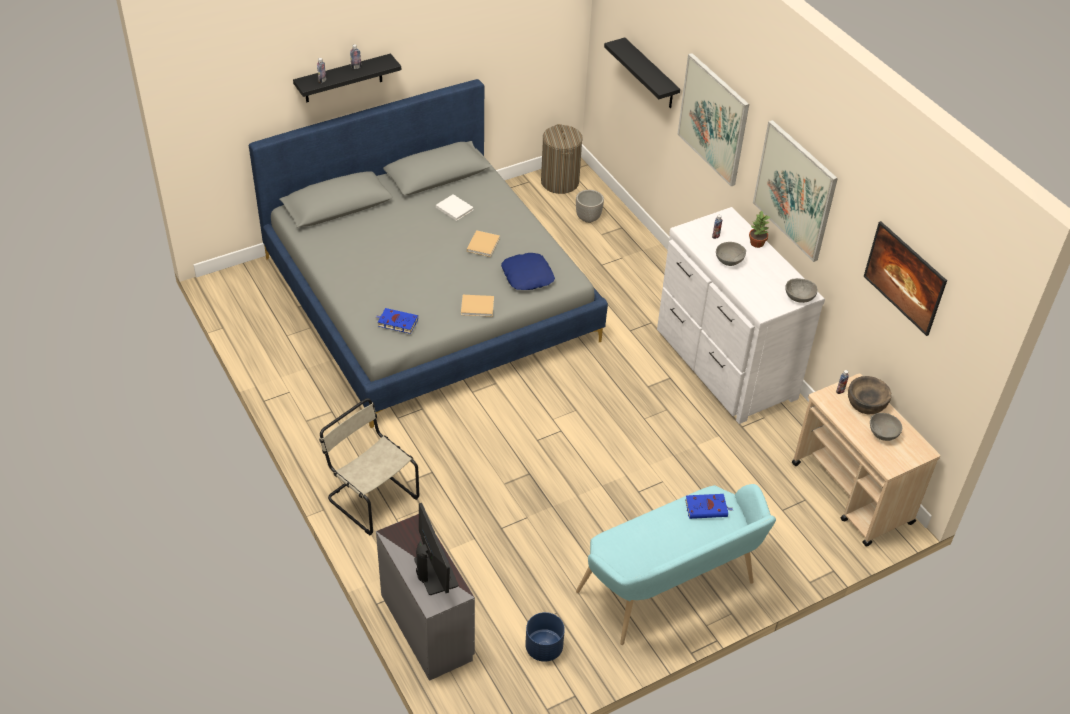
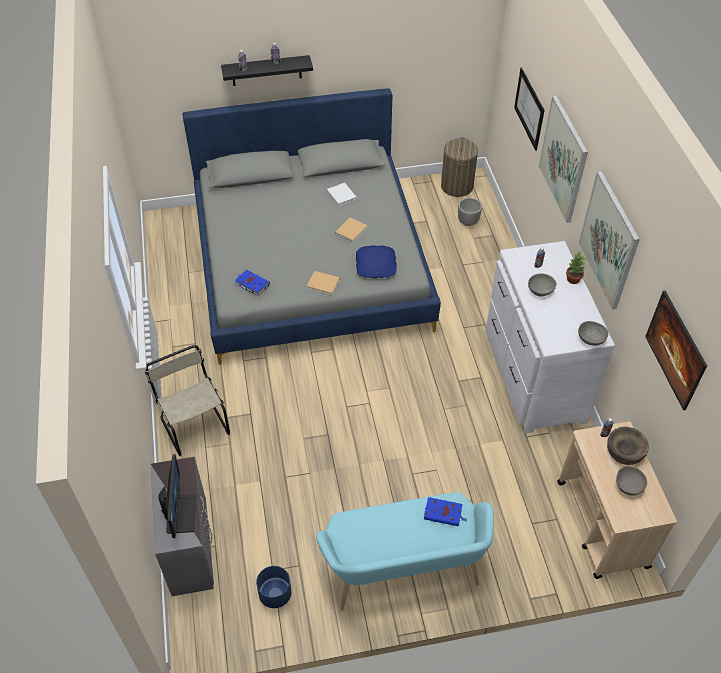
camera: 20 degrees right, 5 degrees up
black shelf [604,38,680,108] -> picture [514,68,544,151]

